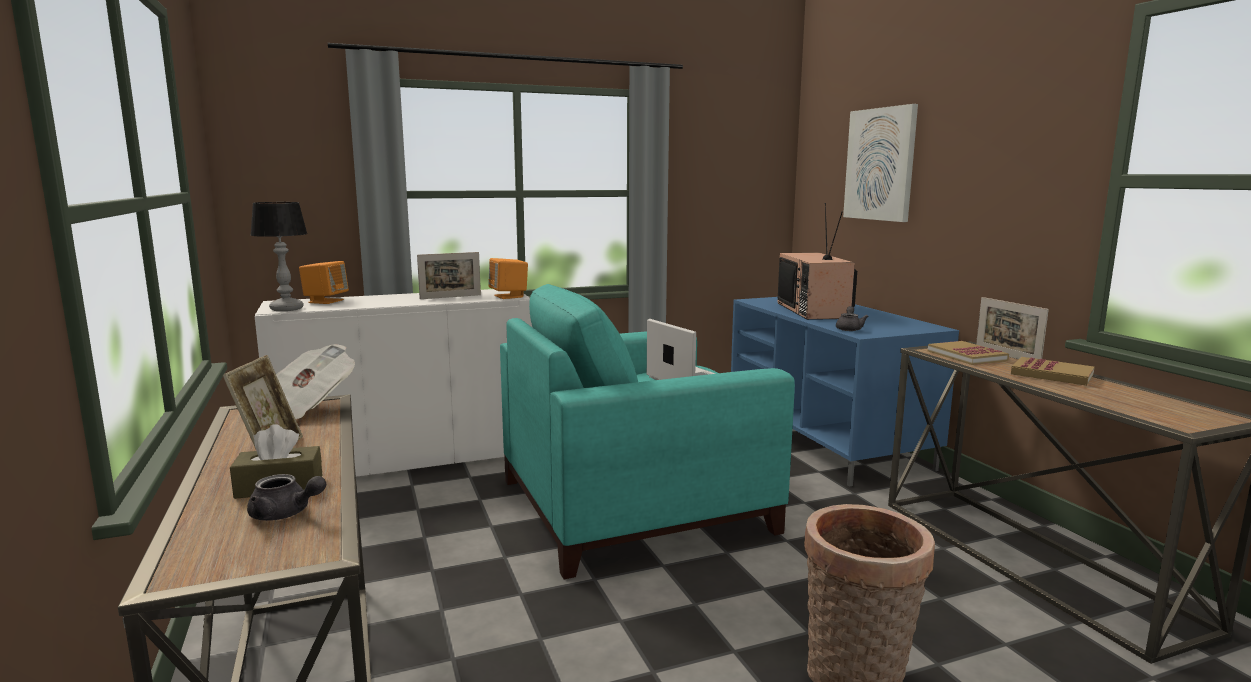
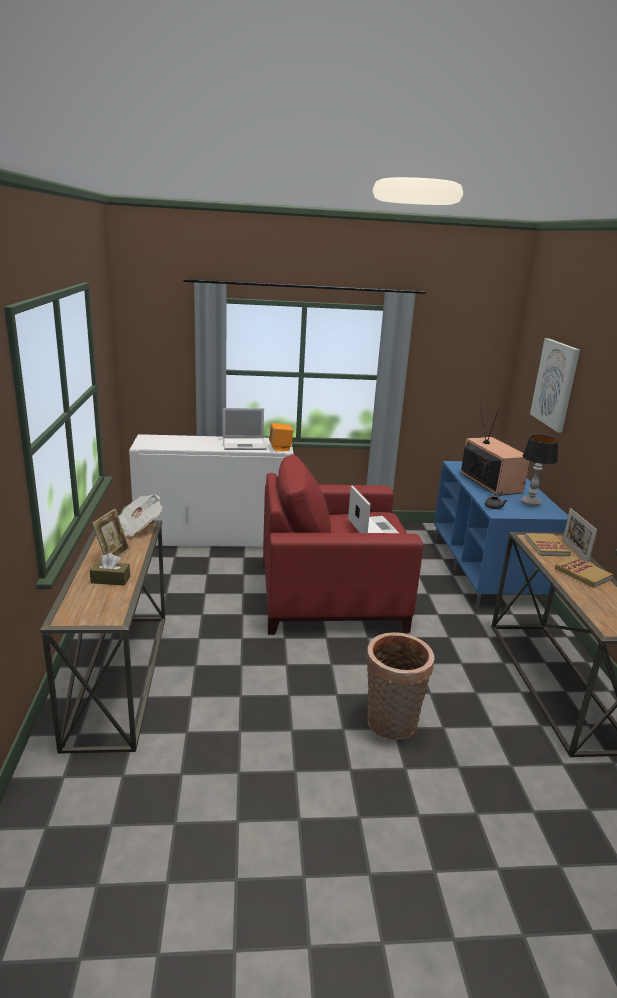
camera: 15 degrees right, 10 degrees up
grey teapot [247,474,326,521] -> none
table lamp [250,202,308,311] -> table lamp moved to [521,435,558,507]
orange speaker [299,261,349,304] -> none
picture frame [417,252,481,299] -> laptop [223,408,267,450]
turquoise armchair [500,284,795,579] -> red armchair [263,454,423,635]
television [777,203,857,320] -> television turned 150 degrees clockwise [461,405,530,496]

